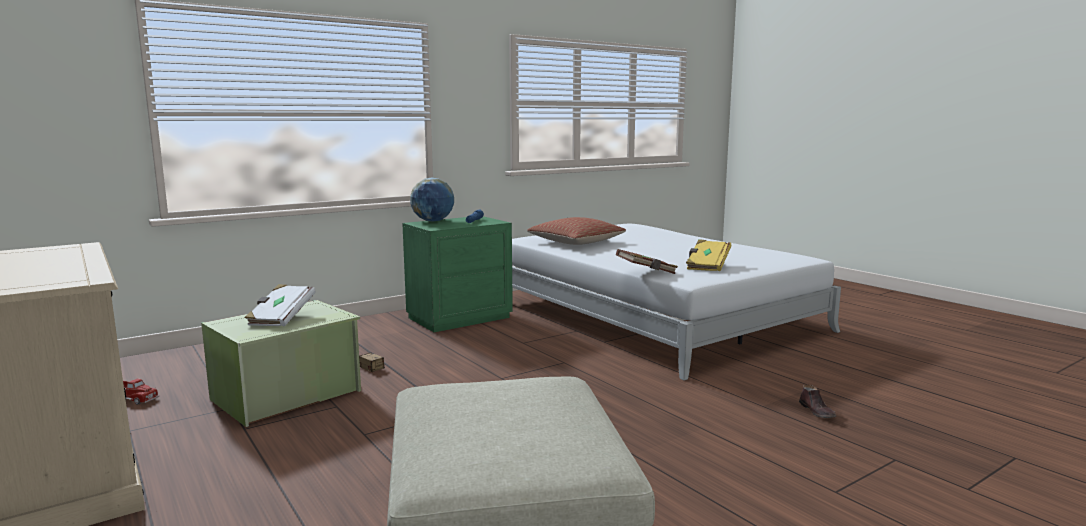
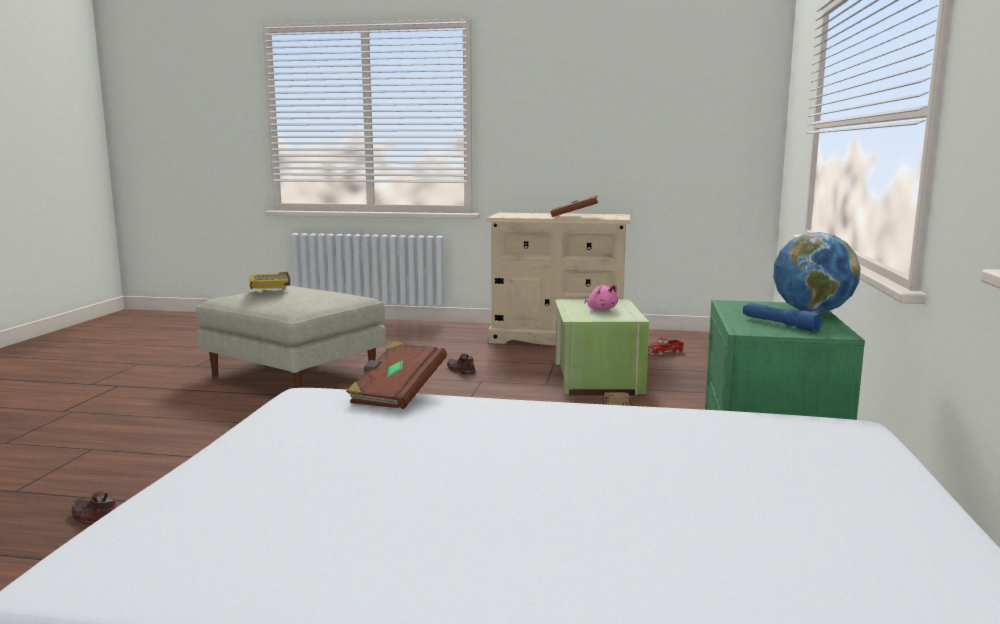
camera: 135 degrees right, 0 degrees up
white book [245,284,316,327] -> pink plush toy [585,284,618,310]
pillow [527,217,626,245] -> none
yellow book [686,239,731,271] -> yellow book moved to [249,272,290,289]
none -> brown shoe [447,354,476,375]
none -> brown book [550,195,599,217]

